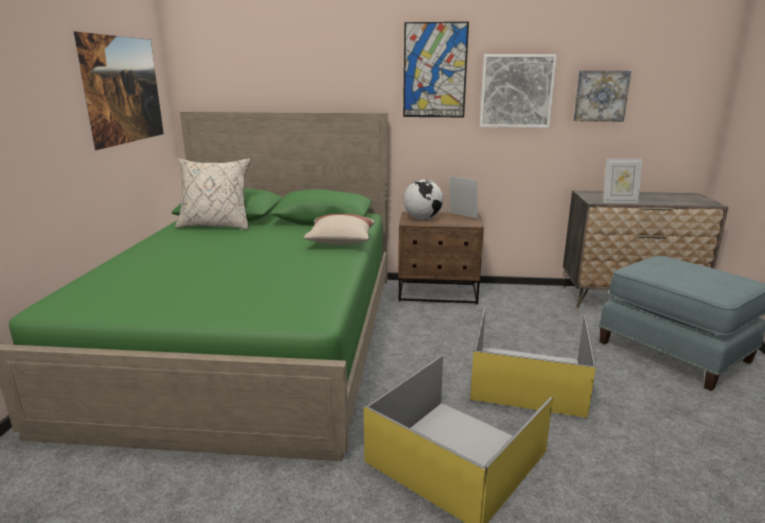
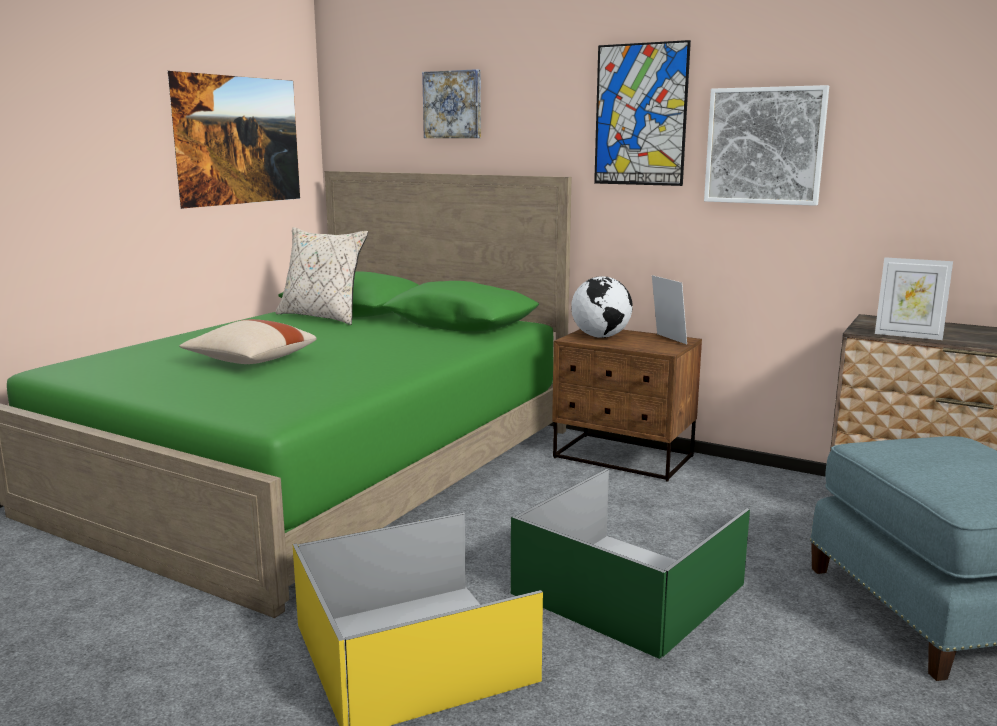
camera: 25 degrees right, 5 degrees down
beige pillow [303,214,375,245] -> beige pillow moved to [179,319,317,364]
yellow storage box [470,306,596,418] -> green storage box [511,469,750,659]
picture [573,71,631,122] -> picture moved to [422,69,481,138]

